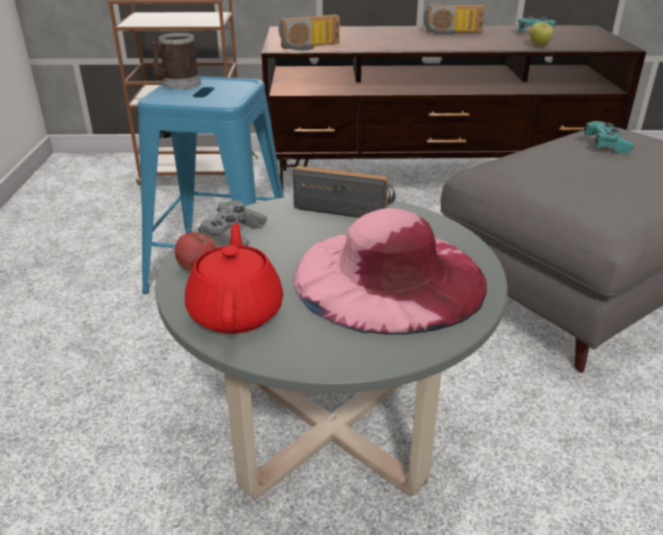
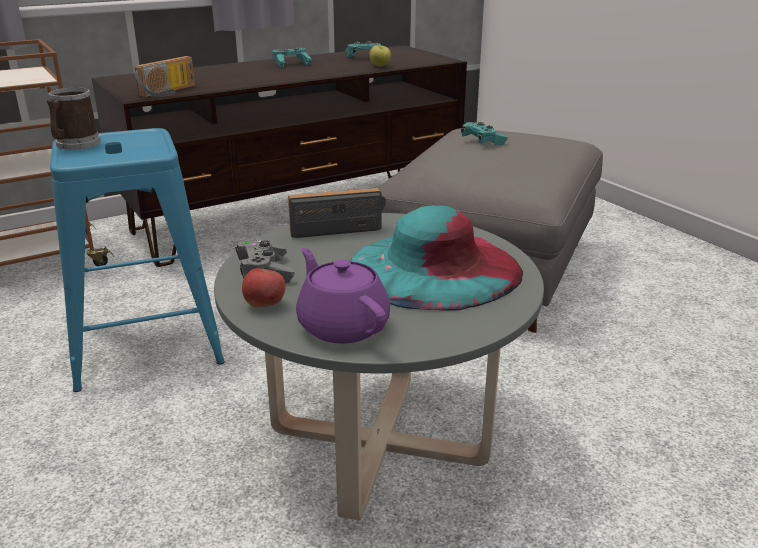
camera: 30 degrees left, 5 degrees down
red teapot [185,223,283,334] -> purple teapot [296,248,390,344]
pink hat [293,208,487,335] -> turquoise hat [351,205,523,310]
radio [424,5,485,35] -> turquoise game controller [272,48,312,67]

